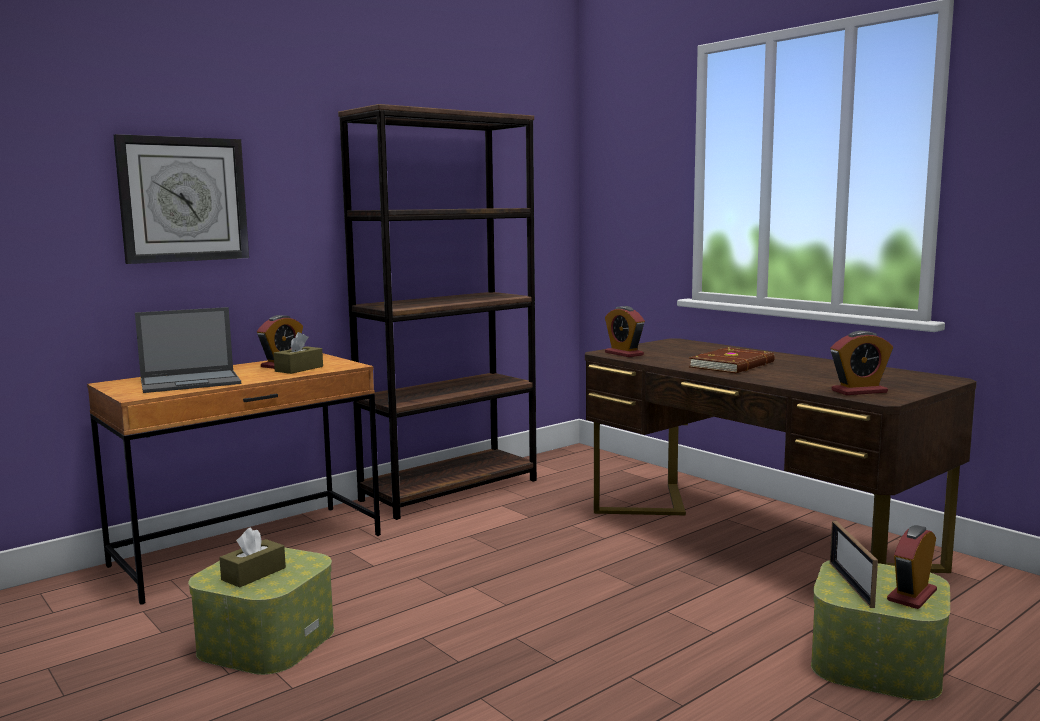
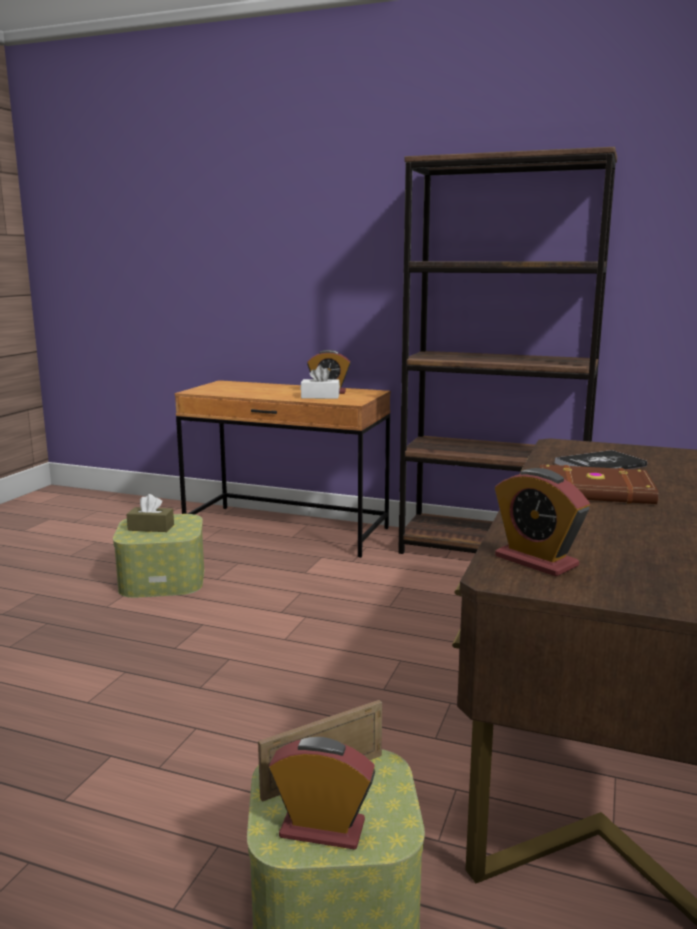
camera: 60 degrees right, 5 degrees up
wall clock [114,134,249,264] -> none
laptop [135,307,241,393] -> none
brown tissue box [274,332,323,374] -> white tissue box [301,365,340,399]
alarm clock [605,306,645,357] -> none
none -> book [555,450,647,469]

